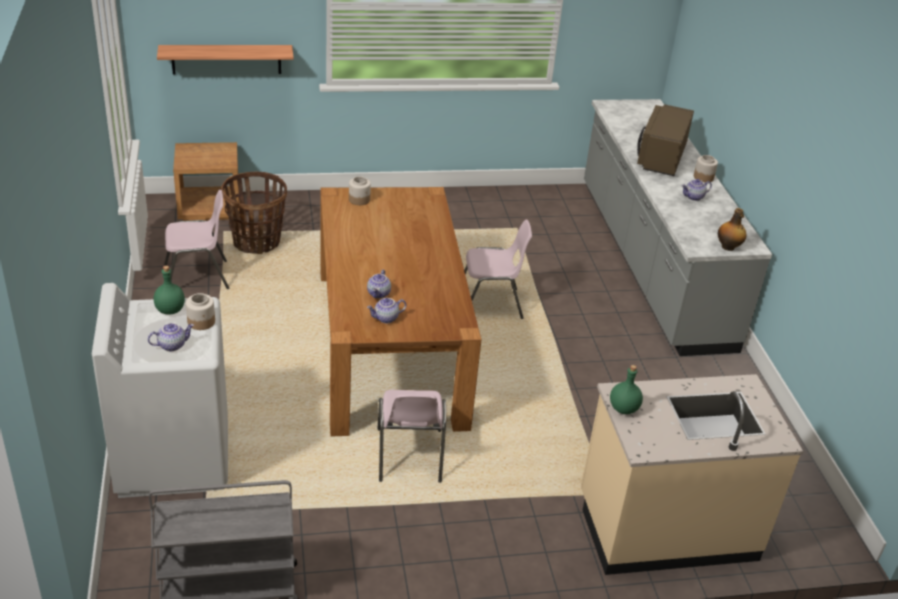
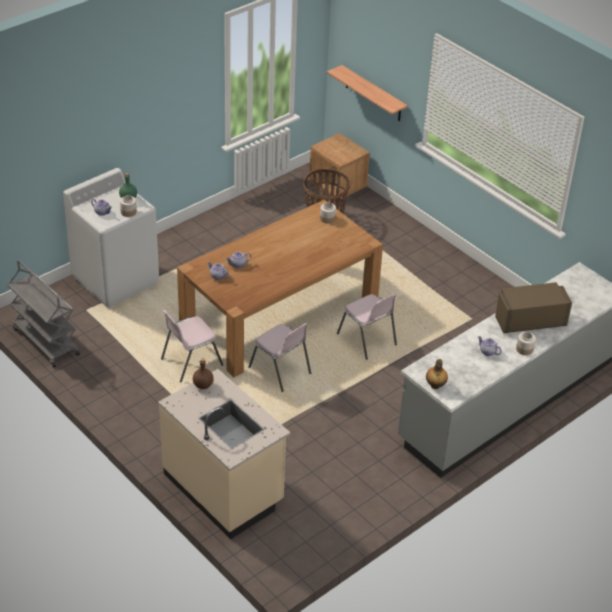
camera: 60 degrees right, 5 degrees up
pink chair [164,190,230,289] -> pink chair moved to [248,323,311,392]
green bottle [610,365,643,414] -> brown bottle [193,358,214,389]

